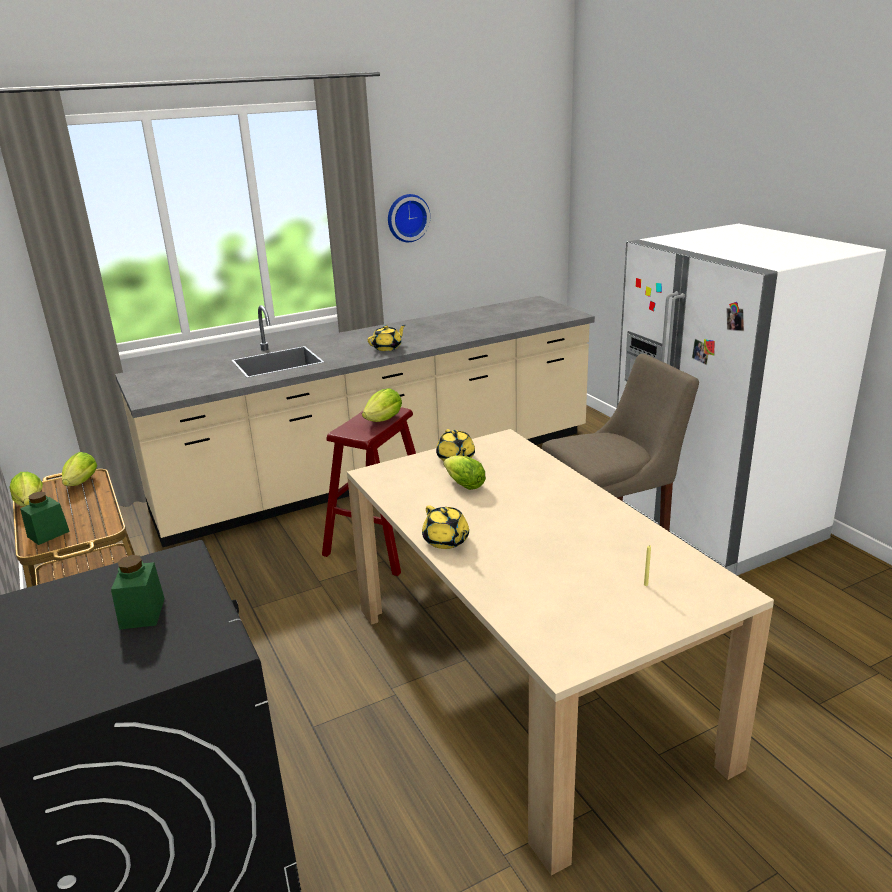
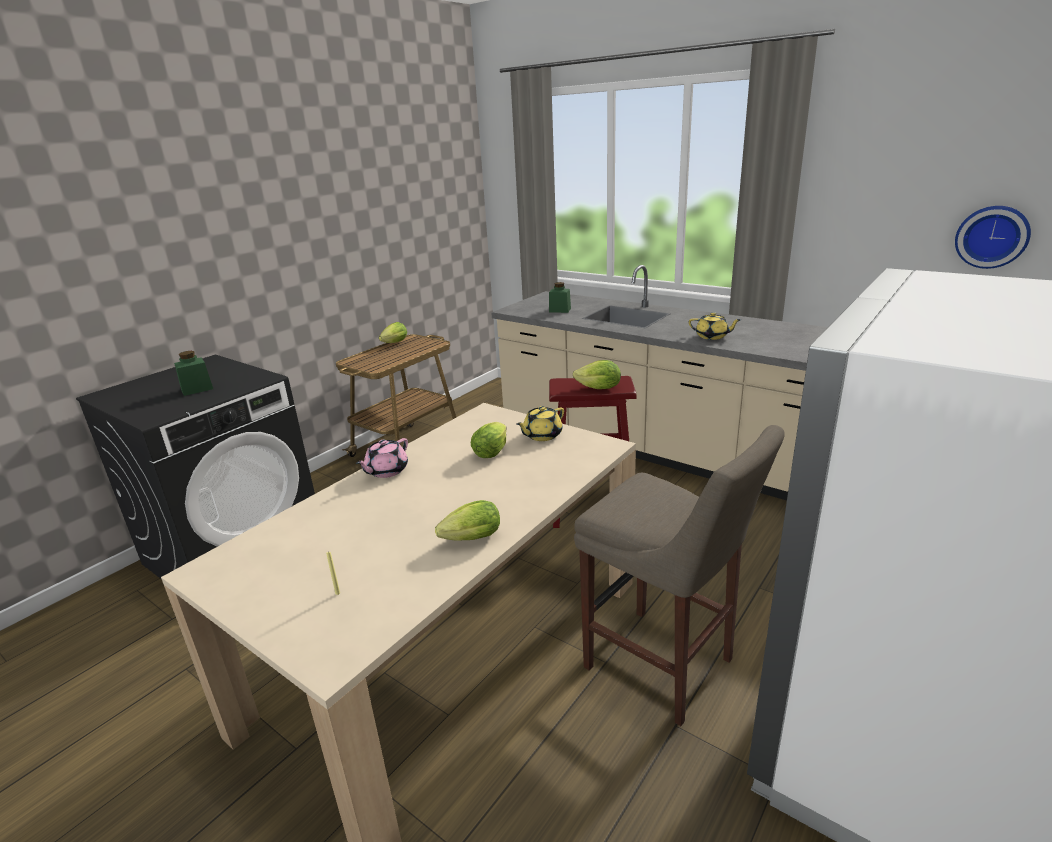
camera: 65 degrees right, 0 degrees up
green jar [20,492,70,545] -> green jar moved to [549,282,571,313]
lettuce [62,452,97,486] -> lettuce moved to [435,500,500,541]
wall clock [388,194,430,242] -> wall clock moved to [955,206,1031,269]
yellow teapot [422,505,469,549] -> pink teapot [356,438,408,478]

